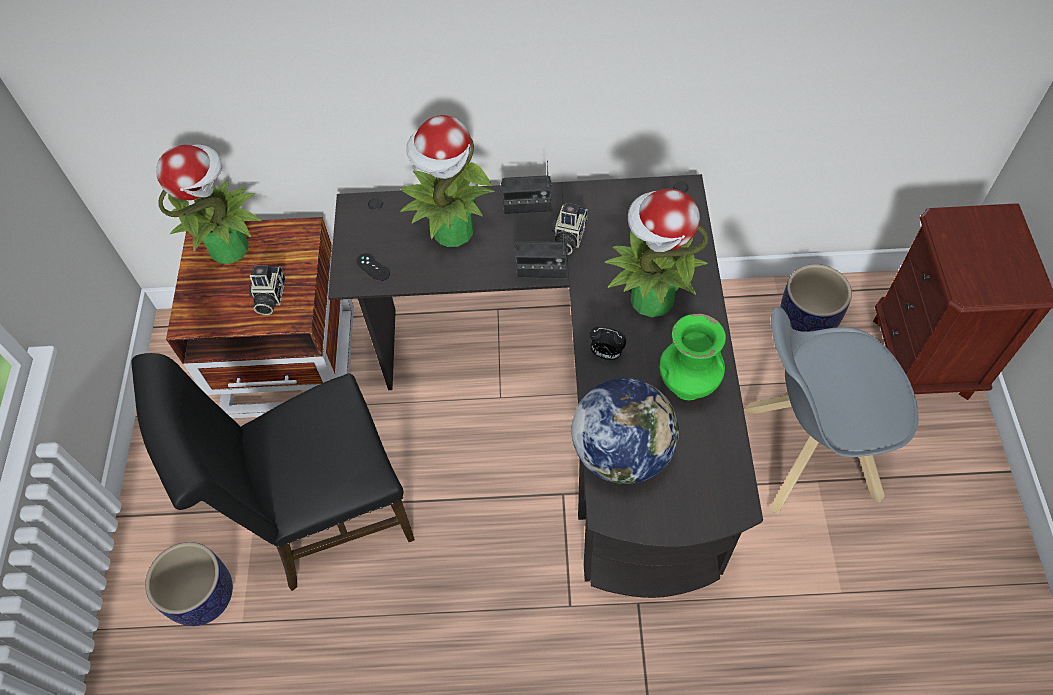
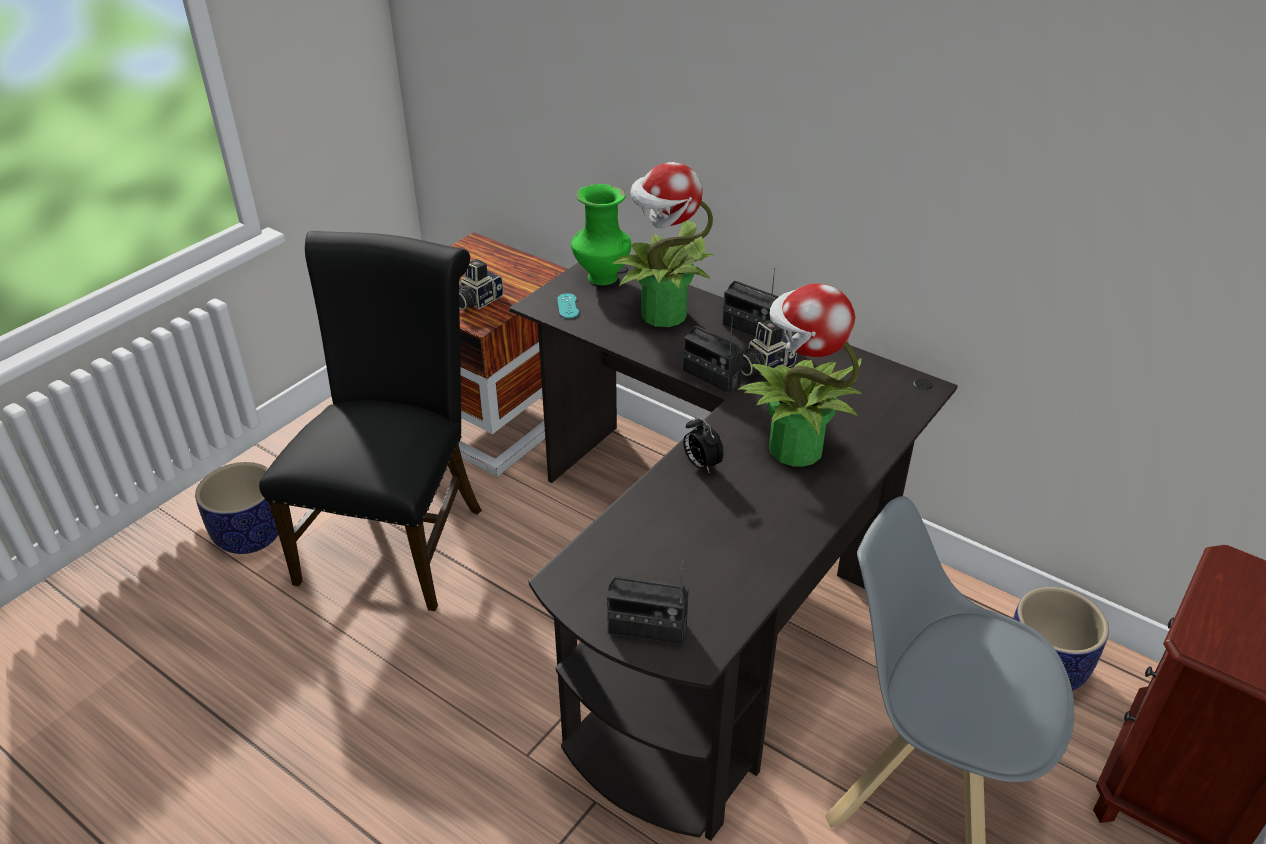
camera: 35 degrees right, 20 degrees down
black chair [131,353,415,591] -> black chair turned 90 degrees clockwise [259,231,482,611]
potted plant [156,144,261,264] -> none
black game controller [357,253,390,281] -> turquoise game controller [557,293,579,318]
globe [572,378,679,484] -> none
green vase [660,314,726,400] -> green vase moved to [571,184,631,285]
none -> radio [607,561,689,645]

